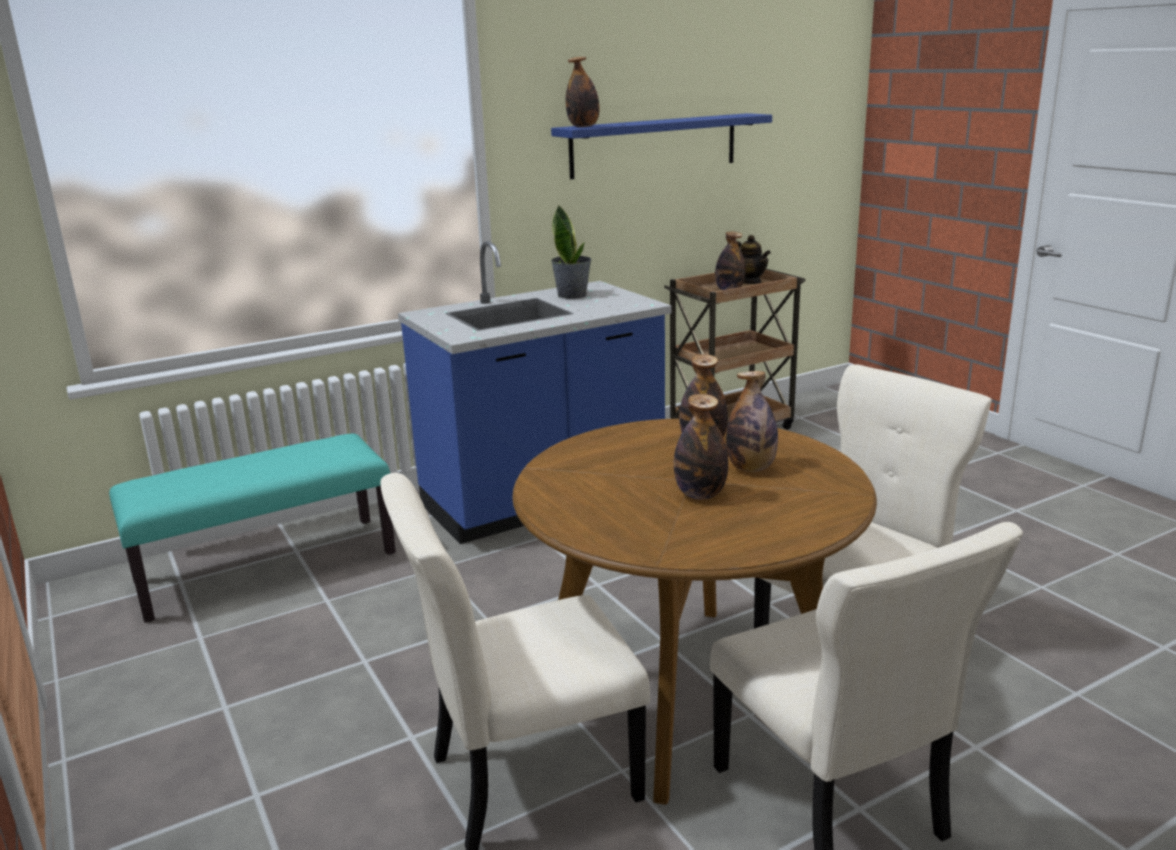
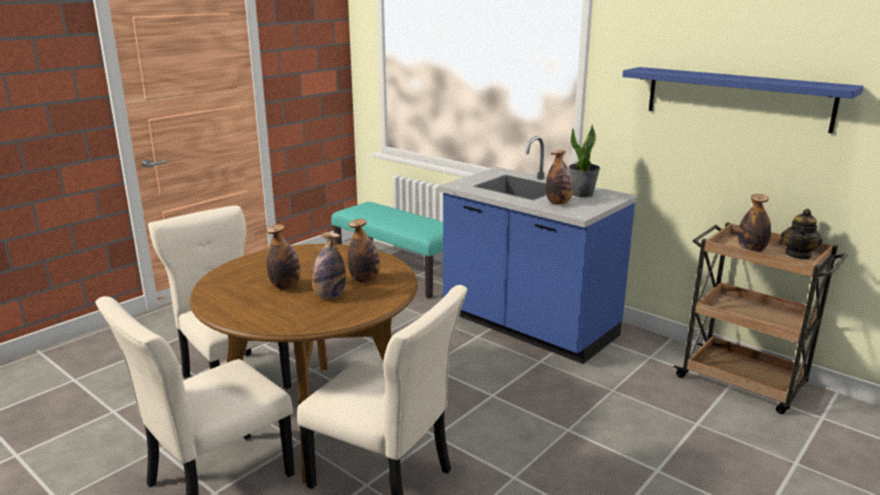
camera: 70 degrees right, 0 degrees up
bottle [566,57,600,127] -> bottle moved to [546,150,573,205]

